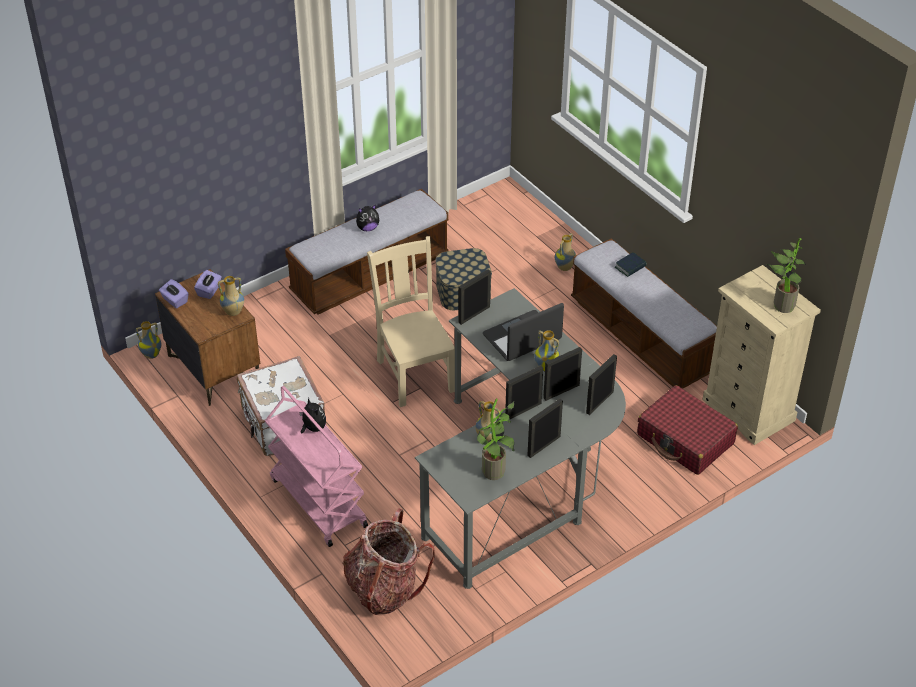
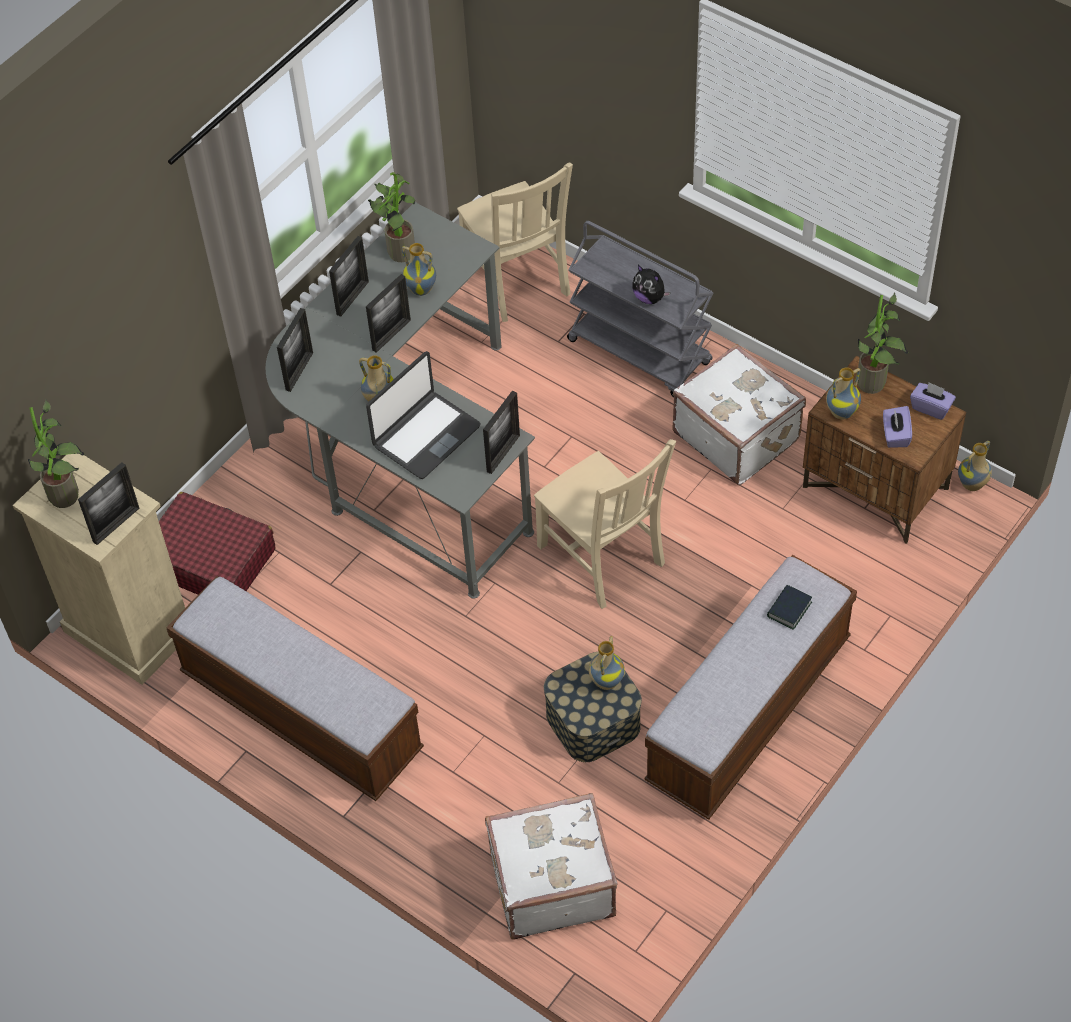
camera: 165 degrees right, 10 degrees up
pink cart [265,386,368,547] -> grey cart [567,221,713,397]
backpack [343,508,435,615] -> beige chair [457,162,573,322]
plush toy [356,205,379,231] -> none
picture frame [543,347,582,401] -> picture frame moved to [78,462,140,545]
vase [555,233,576,271] -> vase moved to [589,636,625,690]
book [615,252,646,277] -> book moved to [767,585,812,630]
none -> white suitcase [485,793,618,940]
none -> potted plant [858,292,908,394]

